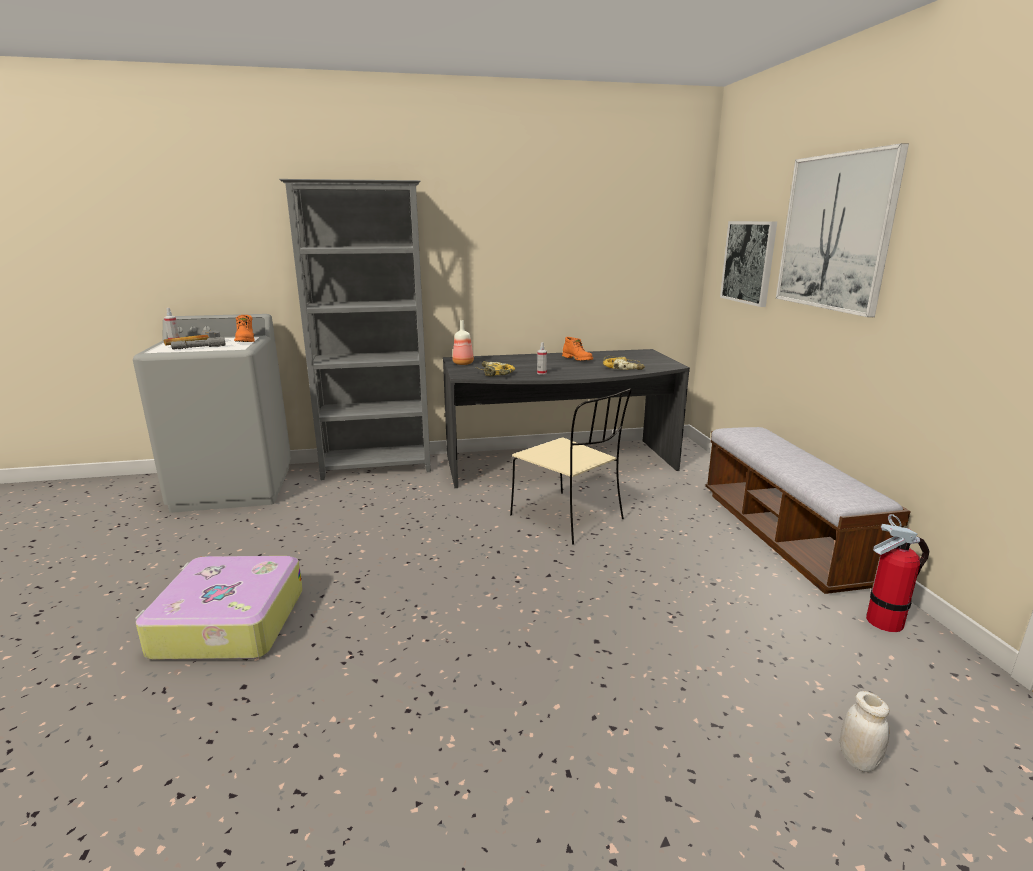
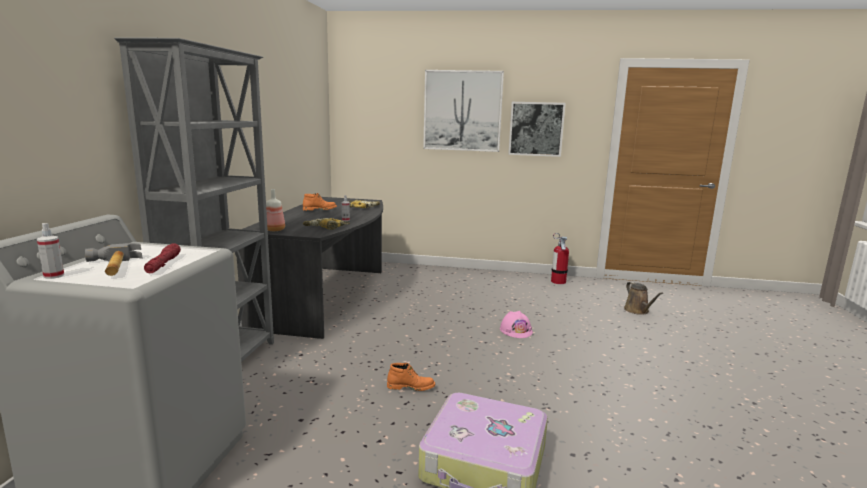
camera: 70 degrees left, 5 degrees down
grey flashlight [171,337,226,349] -> red flashlight [144,243,181,273]
orange boot [234,315,255,342] -> orange boot moved to [387,363,435,391]
beige chair [510,389,632,545] -> none
bench [705,427,911,594] -> none
picture [720,221,777,307] -> picture moved to [508,102,566,157]
white jar [840,691,890,772] -> brown watering can [624,282,663,315]
none -> pink hard hat [500,311,533,338]

